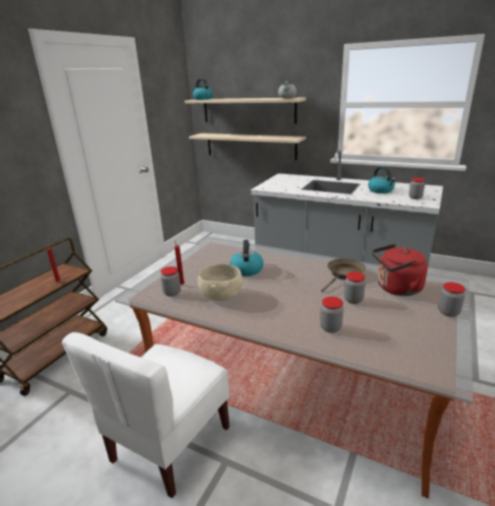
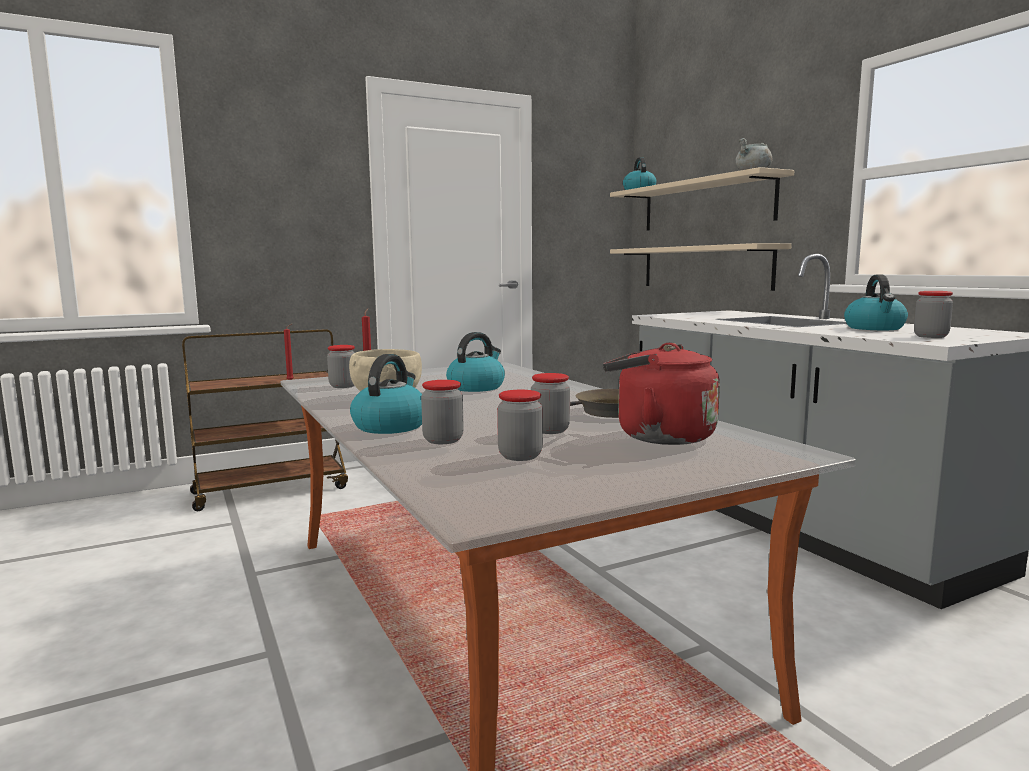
camera: 35 degrees right, 15 degrees down
white chair [62,332,230,498] -> none
jar [438,282,466,317] -> jar moved to [497,390,543,461]
none -> kettle [350,354,422,434]

